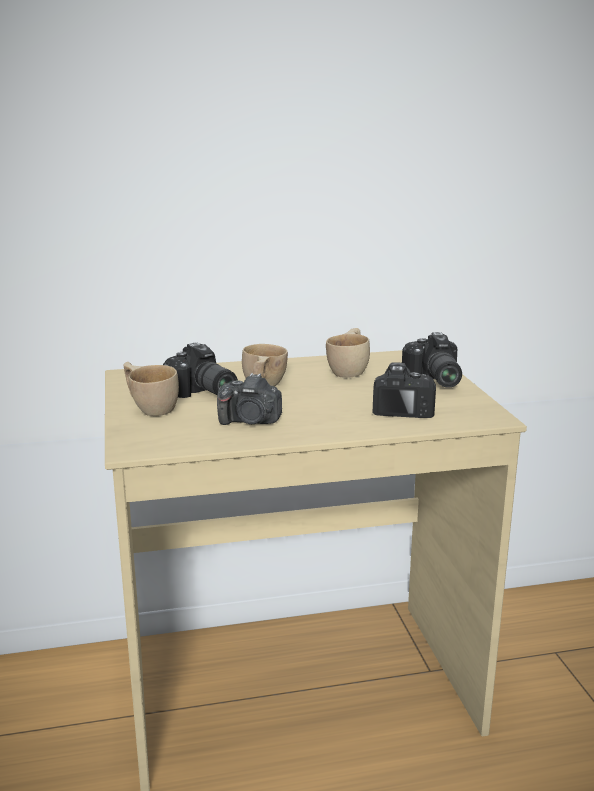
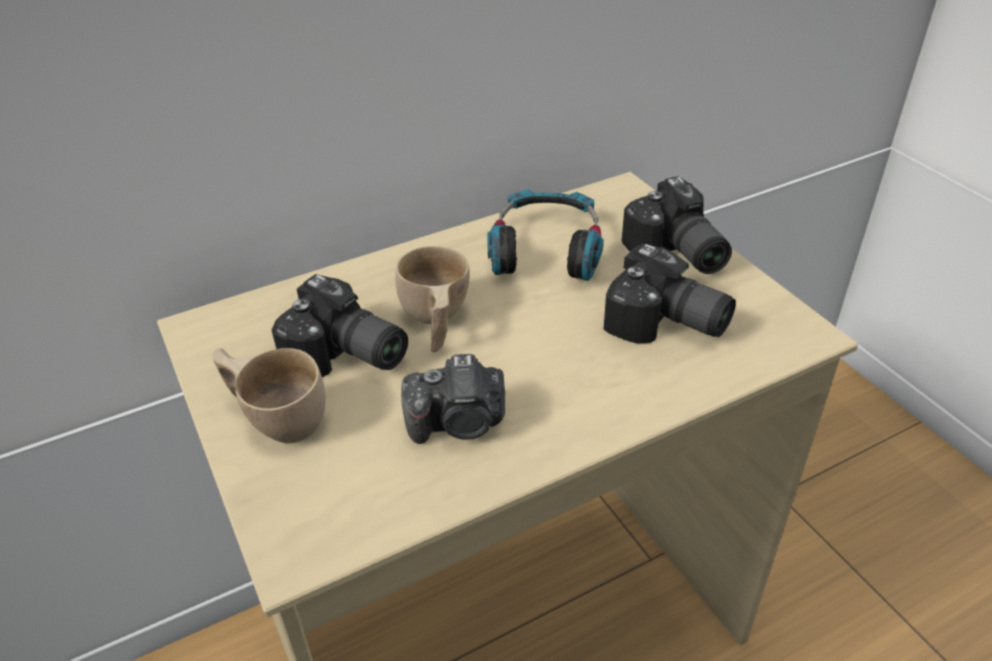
camera: 15 degrees left, 20 degrees up
beige cup [326,328,370,378] -> headphones [487,189,603,281]
camera [373,362,436,418] -> camera turned 135 degrees clockwise [604,243,736,344]

